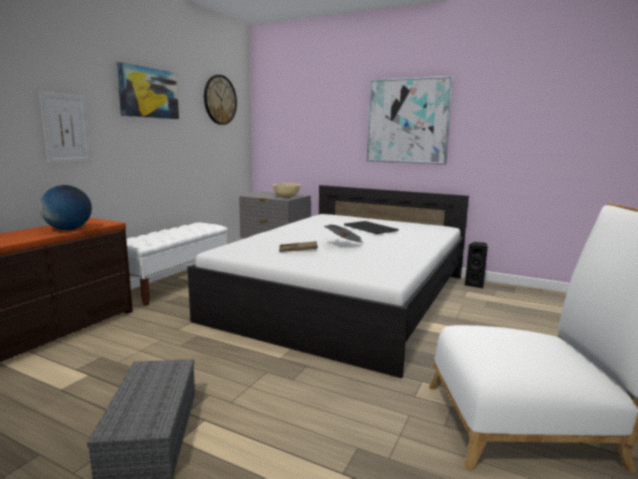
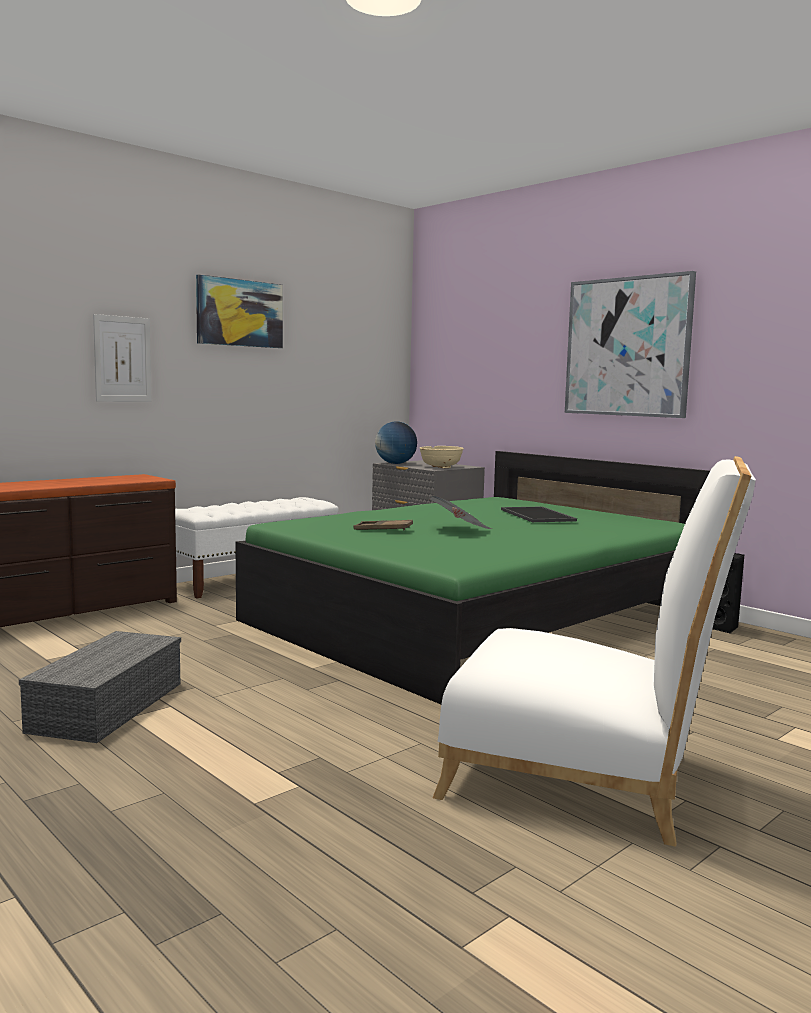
camera: 20 degrees right, 5 degrees down
globe [39,185,92,230] -> globe moved to [375,421,417,464]
white bed [187,185,469,378] -> green bed [235,451,710,704]
wall clock [204,75,237,125] -> none

